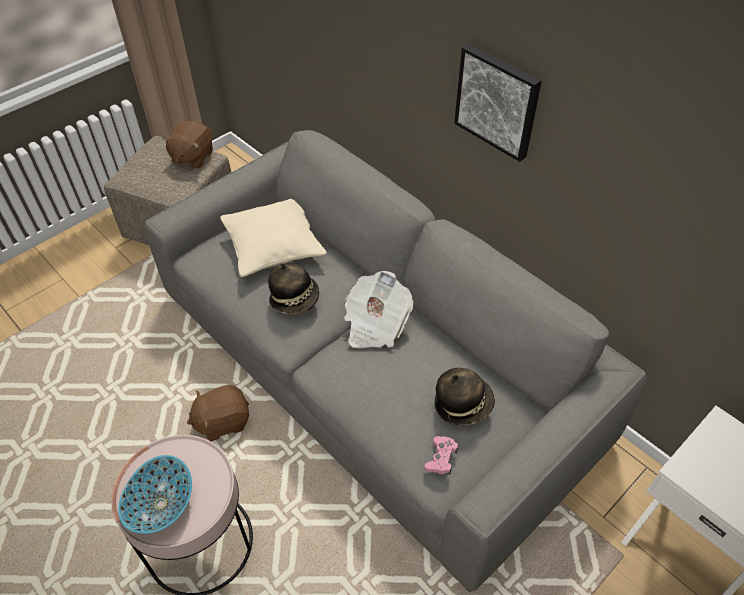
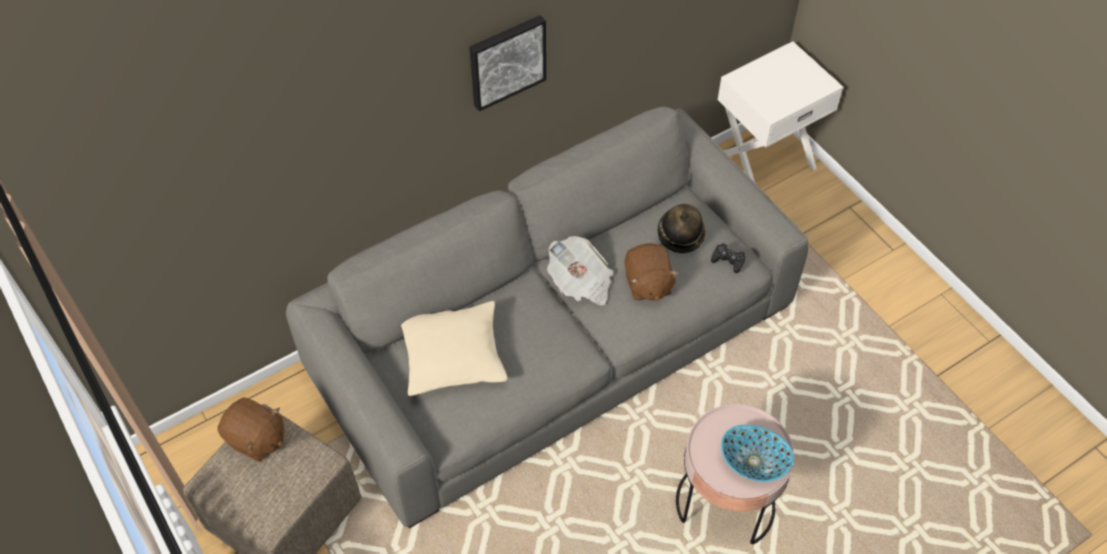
camera: 80 degrees left, 5 degrees up
brown plush toy [187,385,249,441] -> brown plush toy moved to [625,243,679,301]
hat [268,263,320,315] -> none
pink game controller [424,436,458,475] -> black game controller [711,243,745,273]

